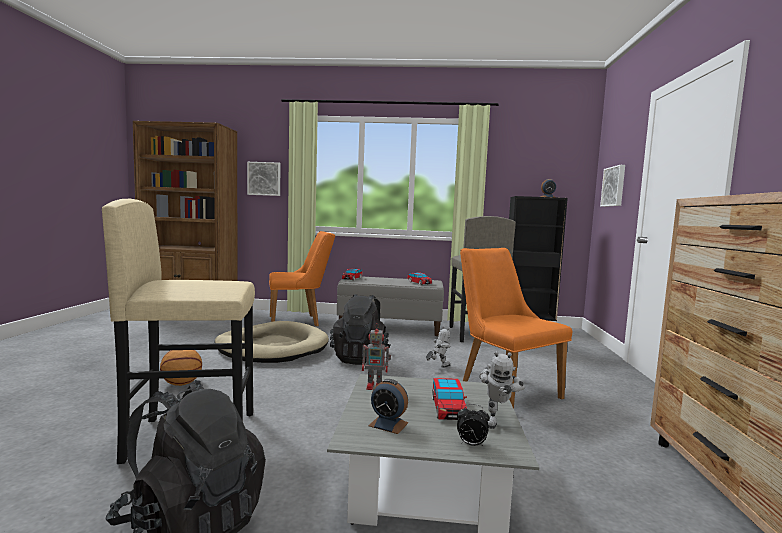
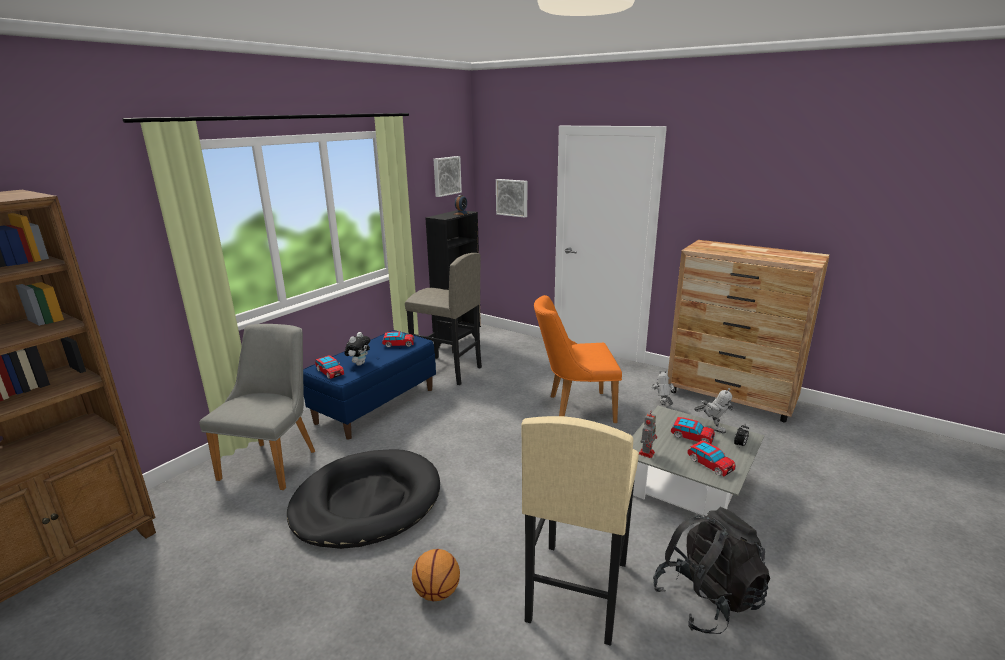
camera: 60 degrees left, 15 degrees up
beige dog bed [214,321,329,363] -> black dog bed [287,449,440,549]
picture [247,162,280,196] -> picture moved to [434,156,462,197]
orange chair [269,231,335,326] -> grey chair [199,324,315,490]
black backpack [330,294,391,365] -> none
grey bench [337,276,444,336] -> blue bench [303,330,436,440]
alarm clock [368,379,408,434] -> toy car [687,440,736,476]
toy robot [426,326,450,368] -> toy robot moved to [652,370,675,406]
none -> plush toy [345,332,370,366]

